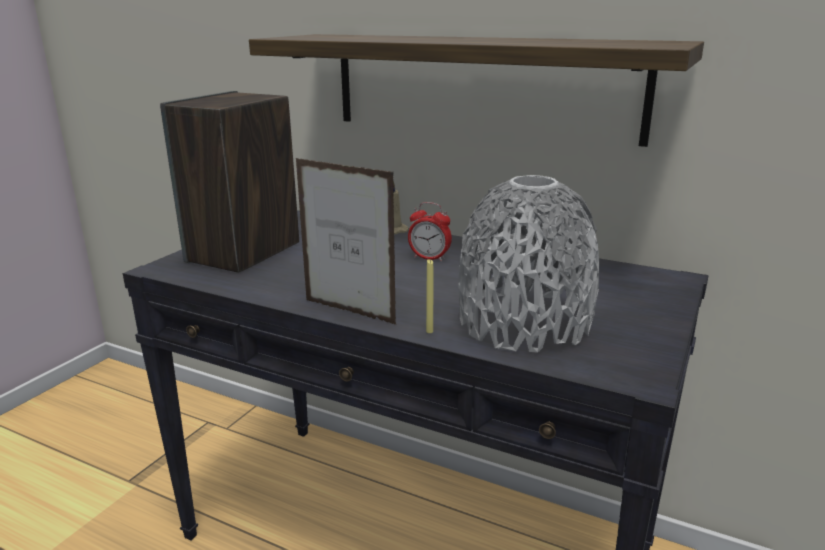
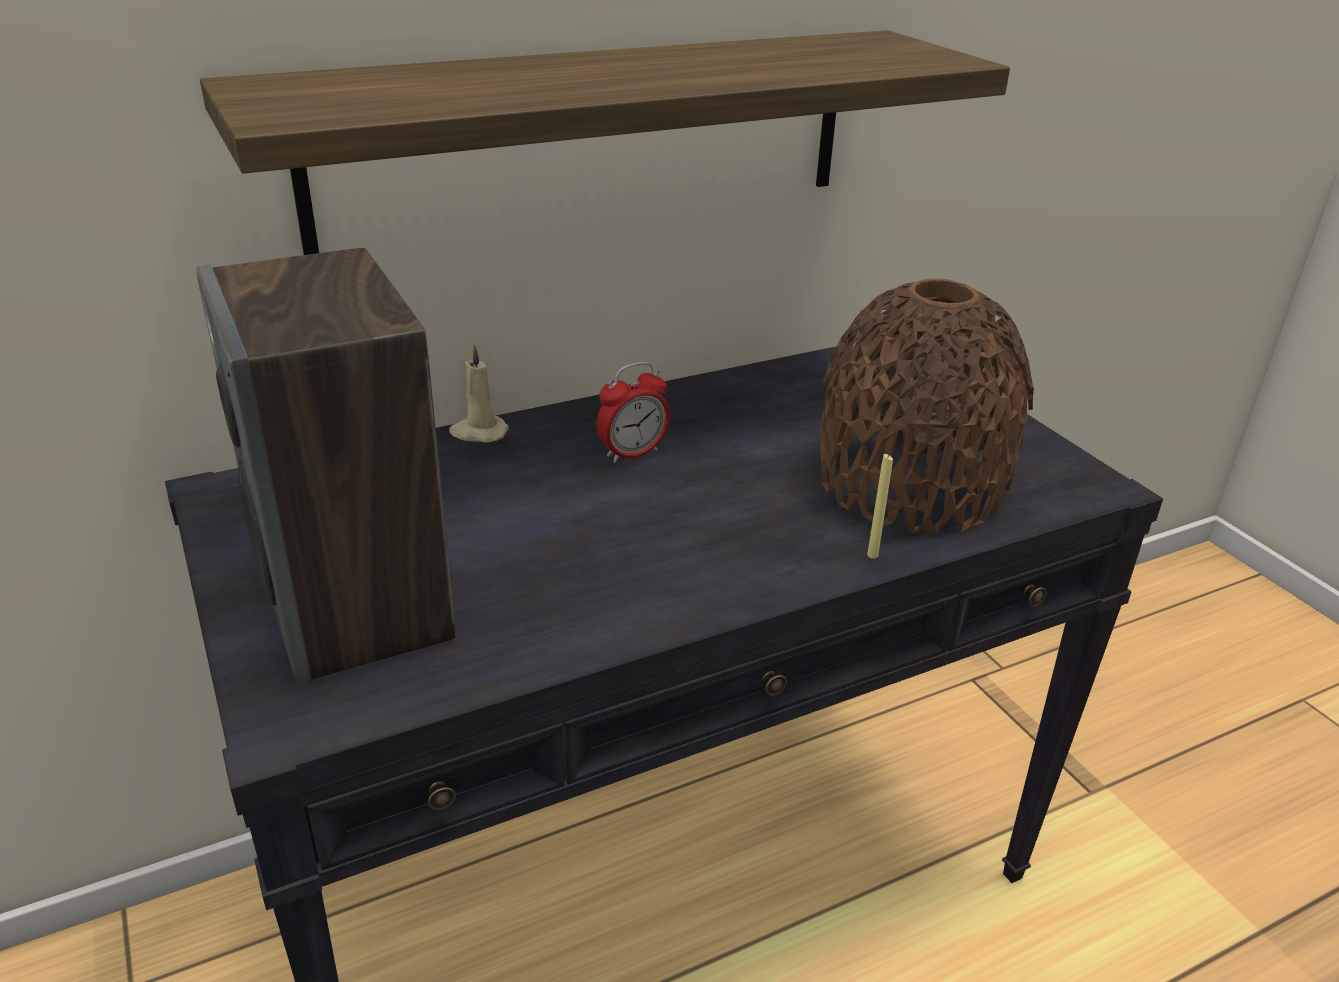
camera: 55 degrees left, 10 degrees up
picture frame [296,158,397,325] -> none
grey vase [458,175,599,353] -> brown vase [821,278,1034,533]

